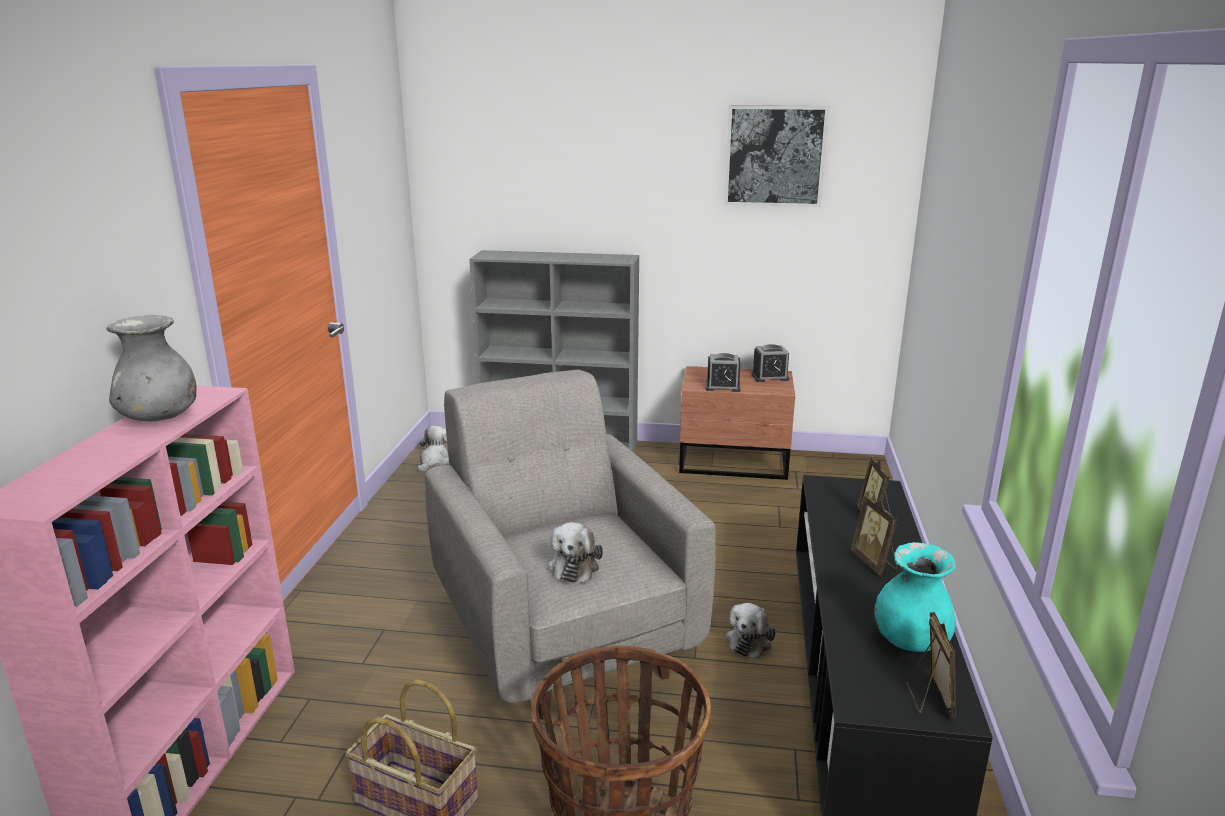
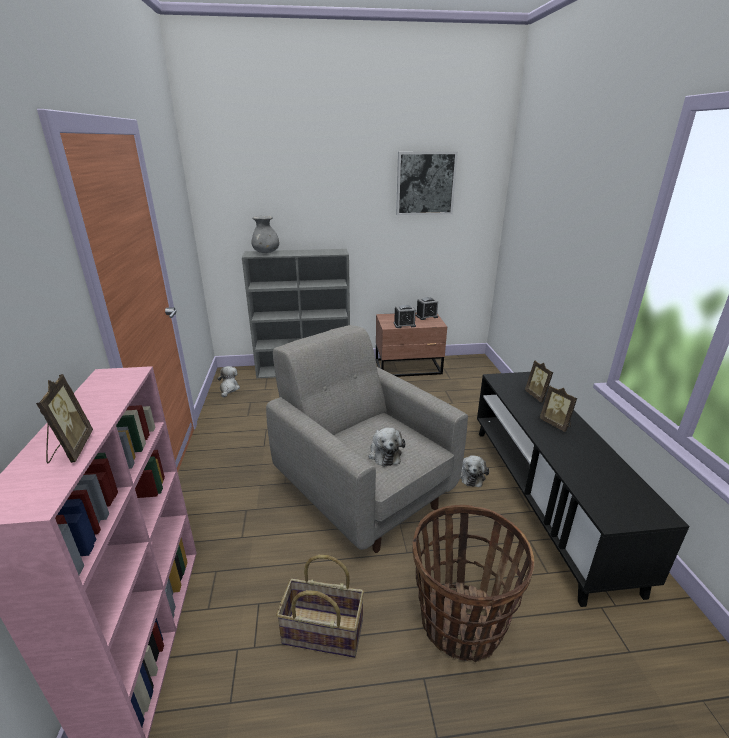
camera: 15 degrees left, 5 degrees up
grey vase [106,315,197,421] -> grey vase moved to [251,216,279,253]
turquoise vase [874,542,956,652] -> none
picture frame [906,612,956,718] -> picture frame moved to [36,374,93,463]

